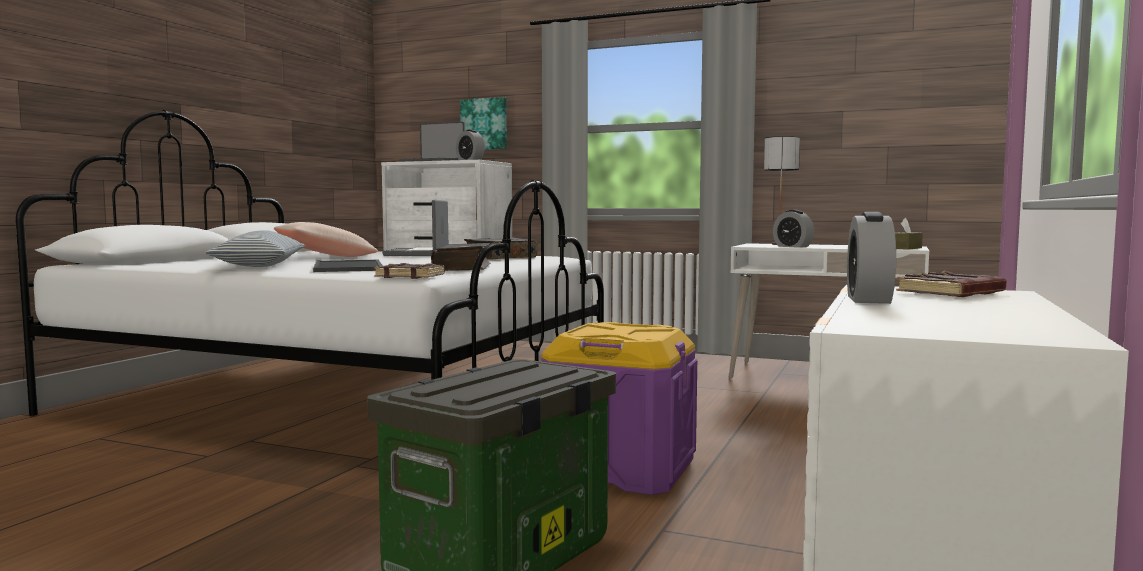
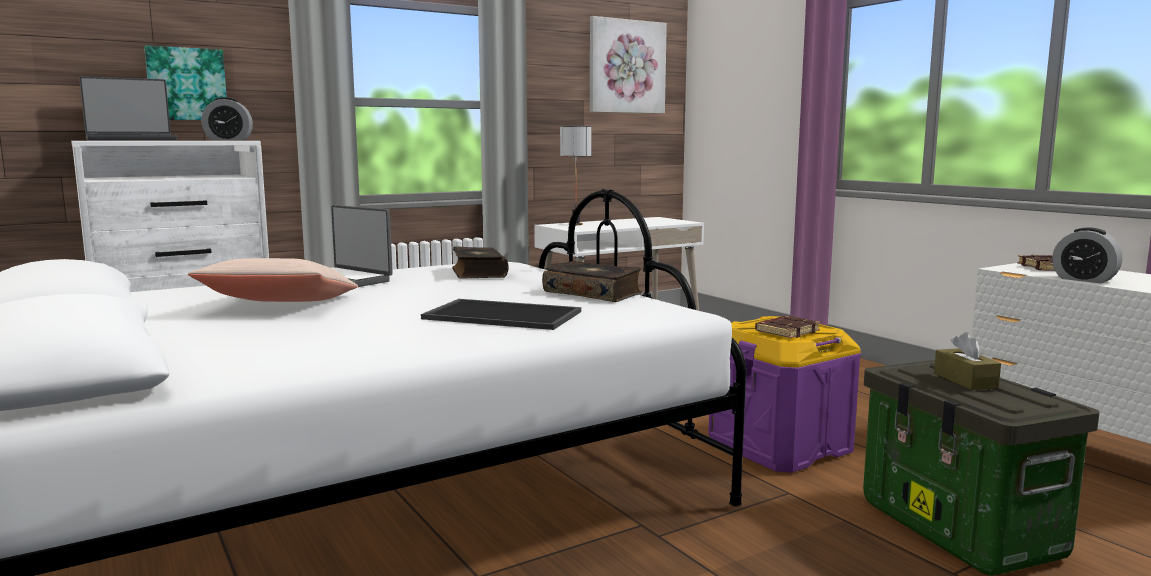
camera: 55 degrees left, 5 degrees up
pillow [205,230,305,267] -> none
brown book [374,263,445,279] -> brown book moved to [755,316,820,338]
alarm clock [773,210,814,248] -> none
brown tissue box [895,218,923,250] -> brown tissue box moved to [934,332,1001,390]
none -> picture [590,16,667,114]

